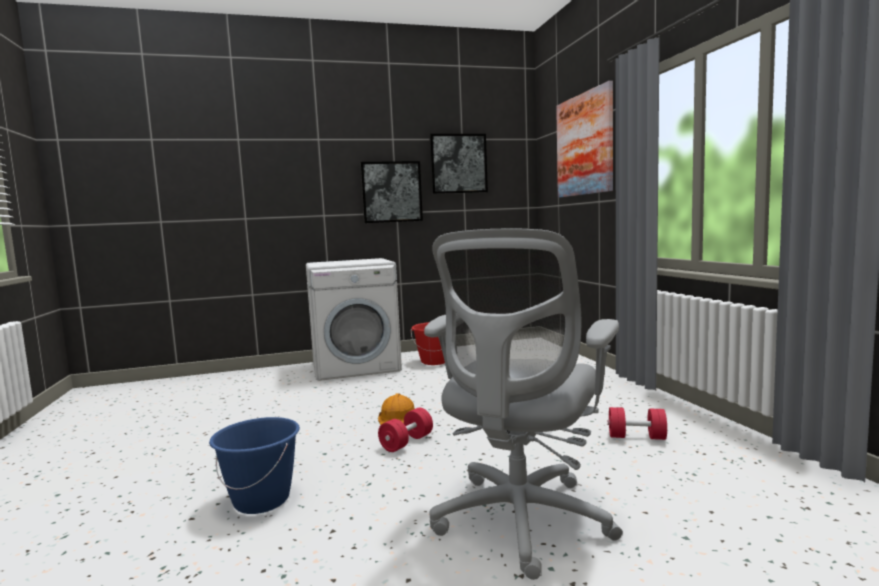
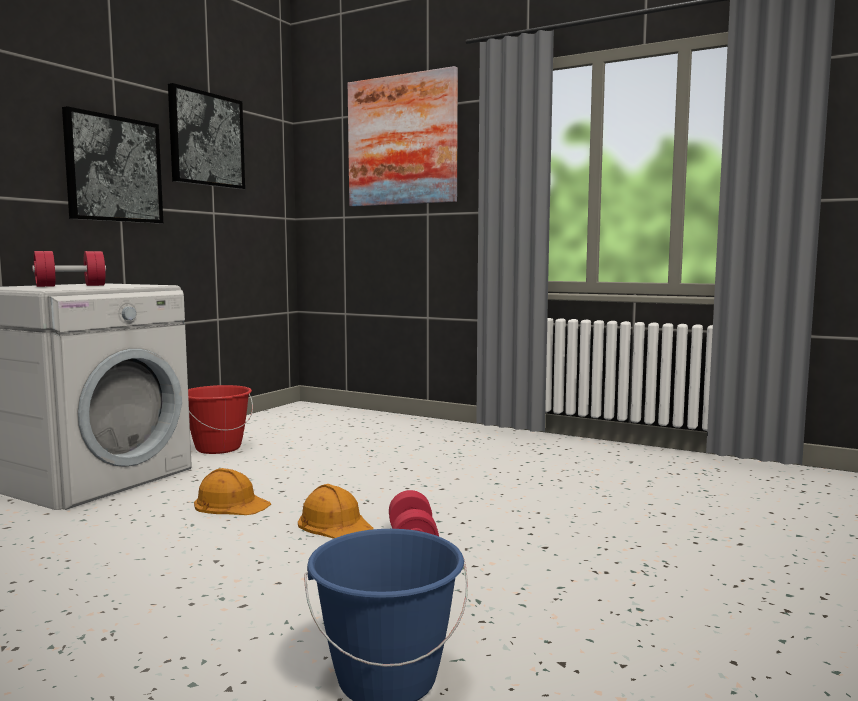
camera: 45 degrees left, 0 degrees up
grey office chair [424,229,623,580] -> none
red dumbbell [608,407,667,440] -> red dumbbell moved to [32,251,106,287]
none -> orange hard hat [194,468,271,515]

